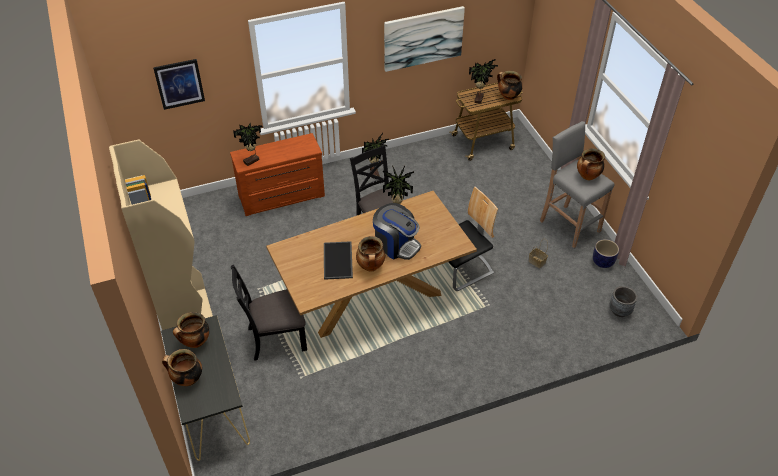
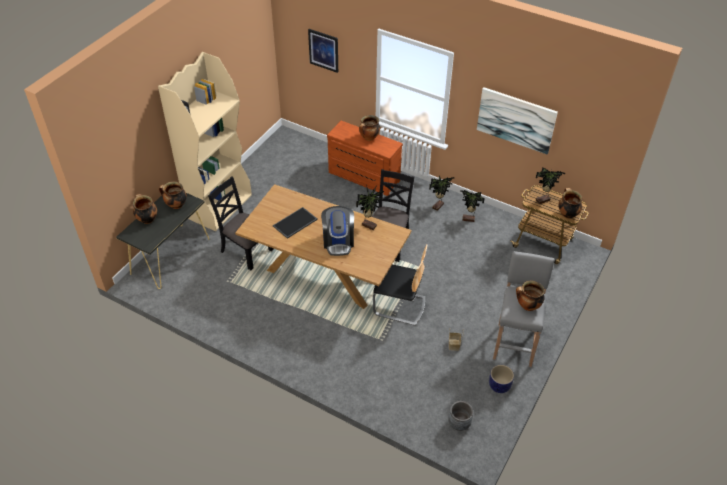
camera: 50 degrees right, 0 degrees up
potted plant [233,122,262,166] -> potted plant moved to [460,190,485,222]
cooking pot [356,236,385,271] -> cooking pot moved to [359,115,380,141]

